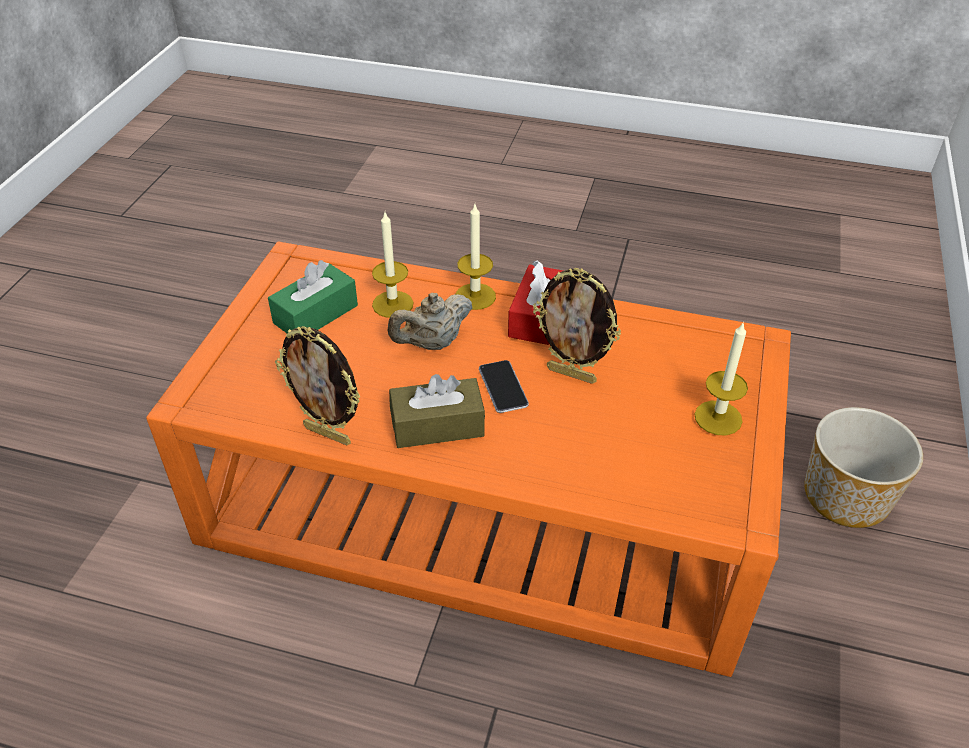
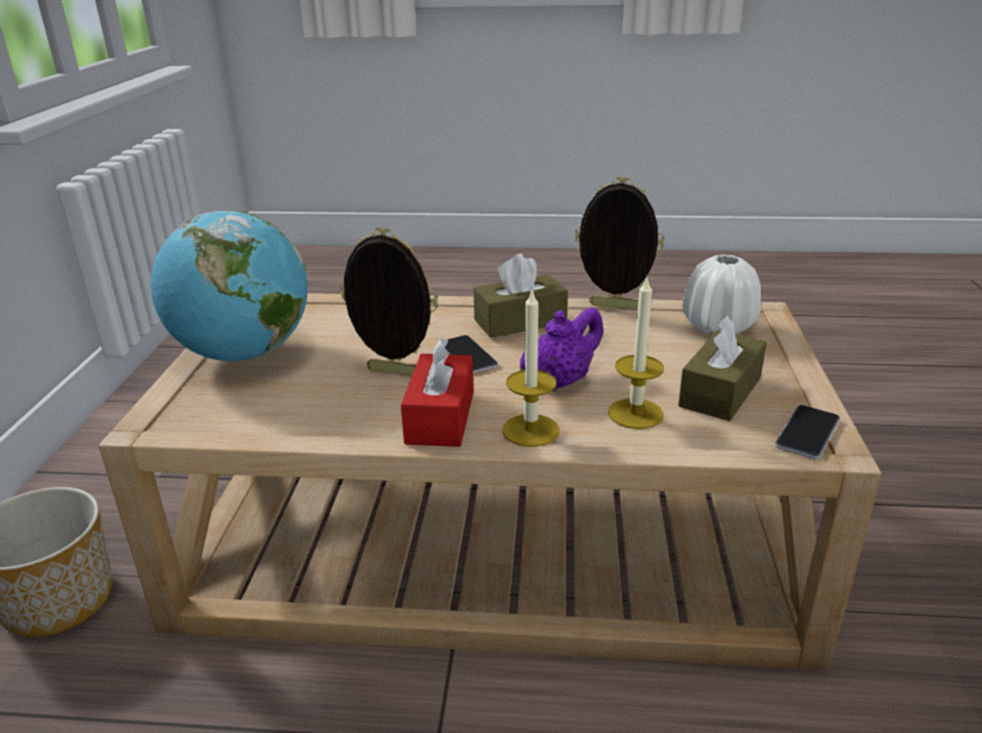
camera: 170 degrees right, 15 degrees down
orange coffee table [146,242,791,677] -> beige coffee table [99,293,882,670]
green tissue box [268,260,358,334] -> brown tissue box [678,315,766,421]
beige teapot [388,293,473,350] -> purple teapot [520,307,603,391]
candle [695,321,748,435] -> globe [151,211,308,361]
none -> white vase [683,254,761,334]
none -> phone [775,405,840,459]

